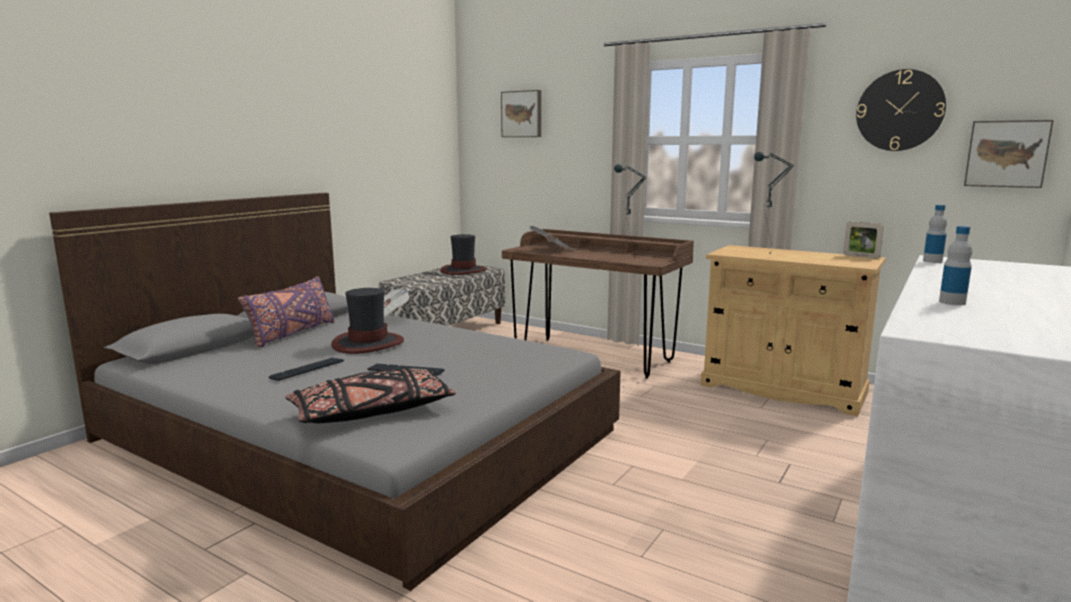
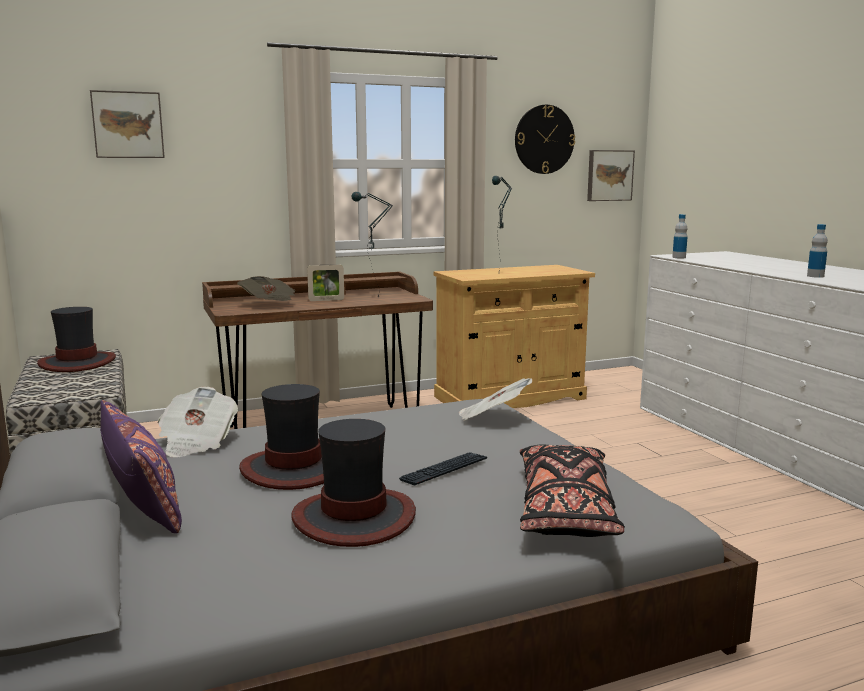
camera: 55 degrees left, 0 degrees up
keyboard [268,358,344,381] -> hat [291,419,416,547]
picture frame [843,222,884,259] -> picture frame moved to [307,264,344,301]
none -> newspaper [459,378,532,421]

